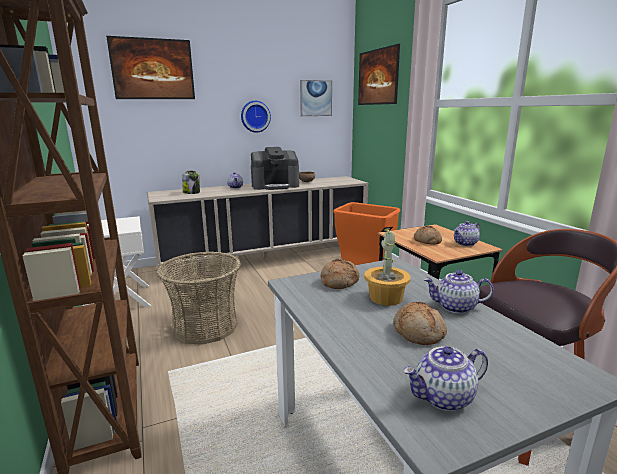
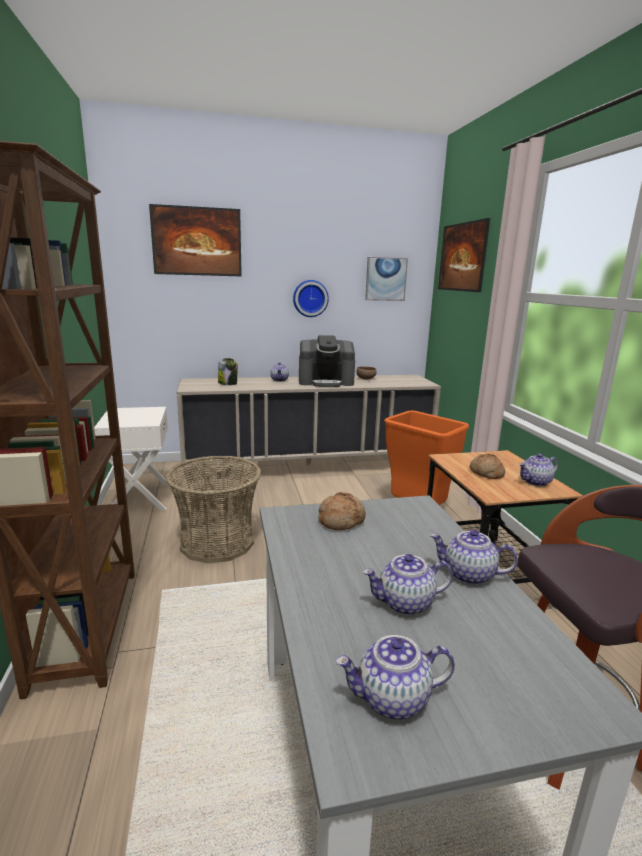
camera: 10 degrees right, 0 degrees up
potted plant [364,227,411,306] -> none
bread [393,302,447,345] -> teapot [363,554,453,616]

